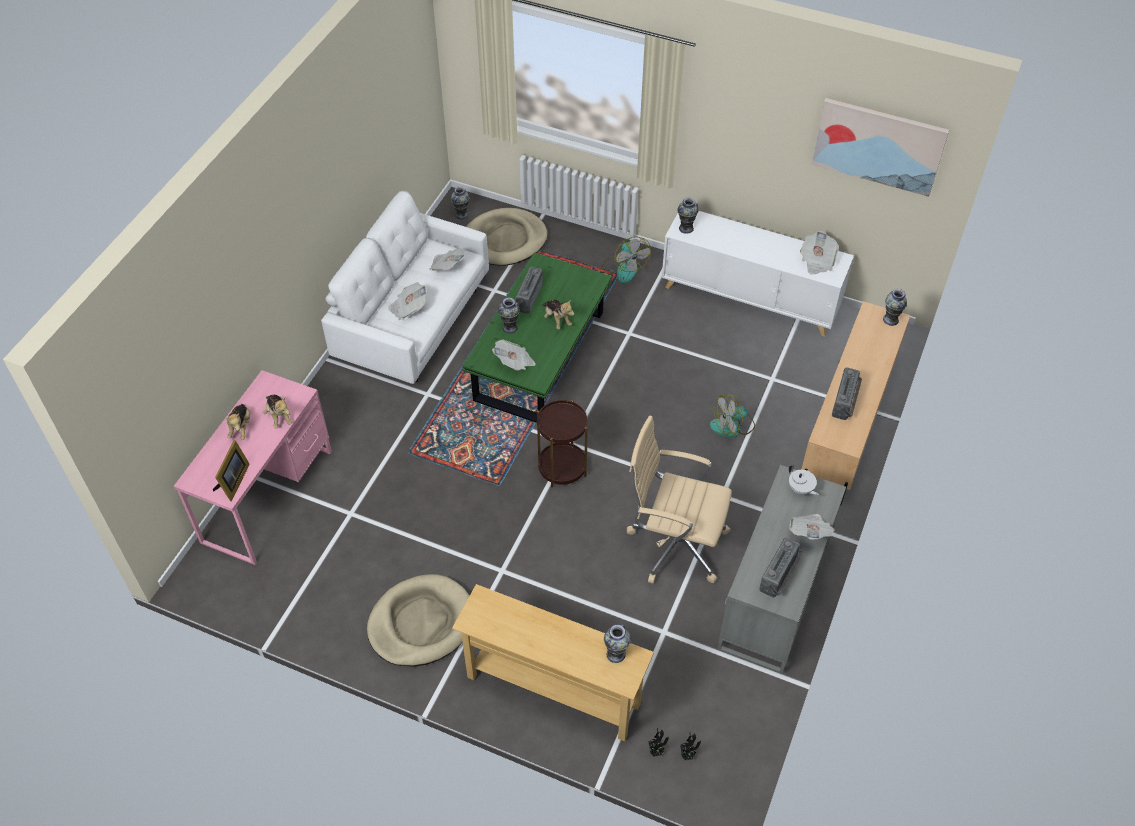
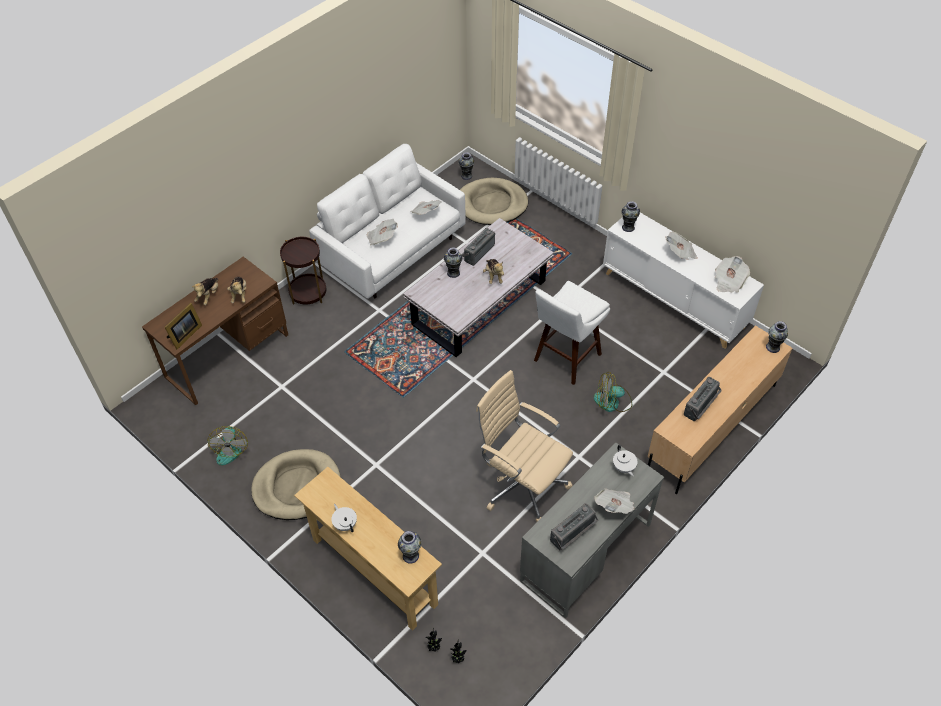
camera: 20 degrees right, 0 degrees up
pink desk [174,370,332,565] -> brown desk [142,257,288,405]
green coffee table [462,252,612,423] -> white coffee table [403,218,554,357]
newspaper [492,340,536,371] -> newspaper moved to [665,232,697,260]
brown side table [537,400,588,488] -> brown side table moved to [280,237,326,305]
fan [601,237,651,283] -> fan moved to [207,426,248,465]
picture [812,98,949,197] -> none
none -> white teapot [331,504,357,532]
none -> white stool [534,281,610,385]

